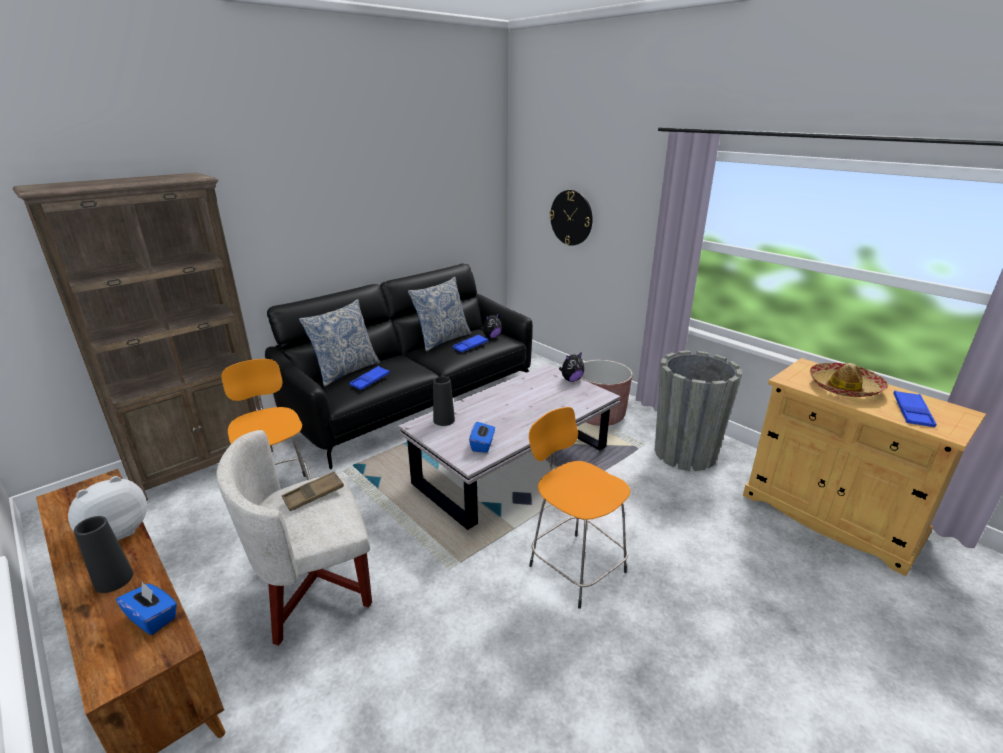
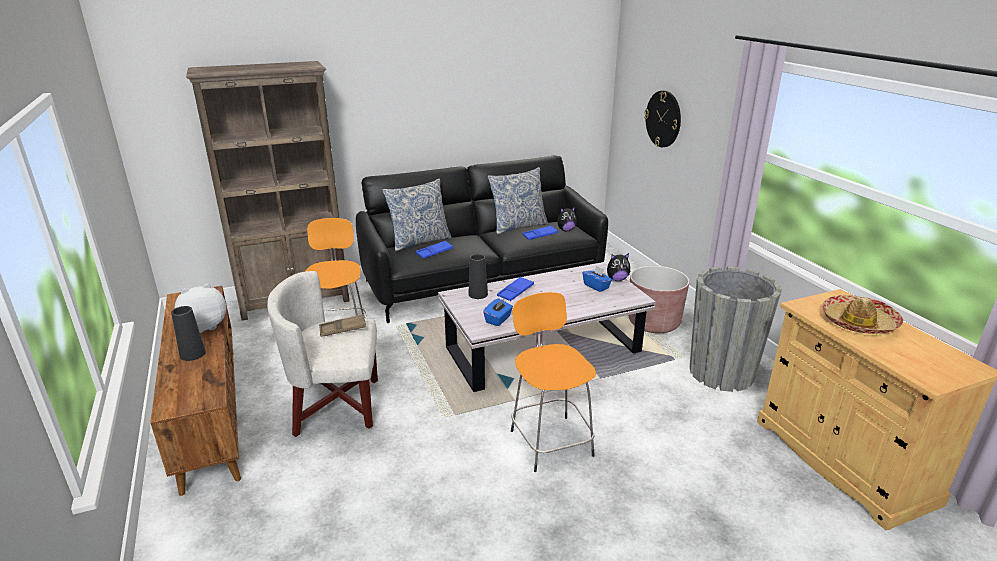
camera: 20 degrees right, 0 degrees up
blue tissue box [116,582,177,635] -> blue tissue box moved to [583,266,612,292]
blue tray [893,390,936,427] -> blue tray moved to [497,277,534,301]

